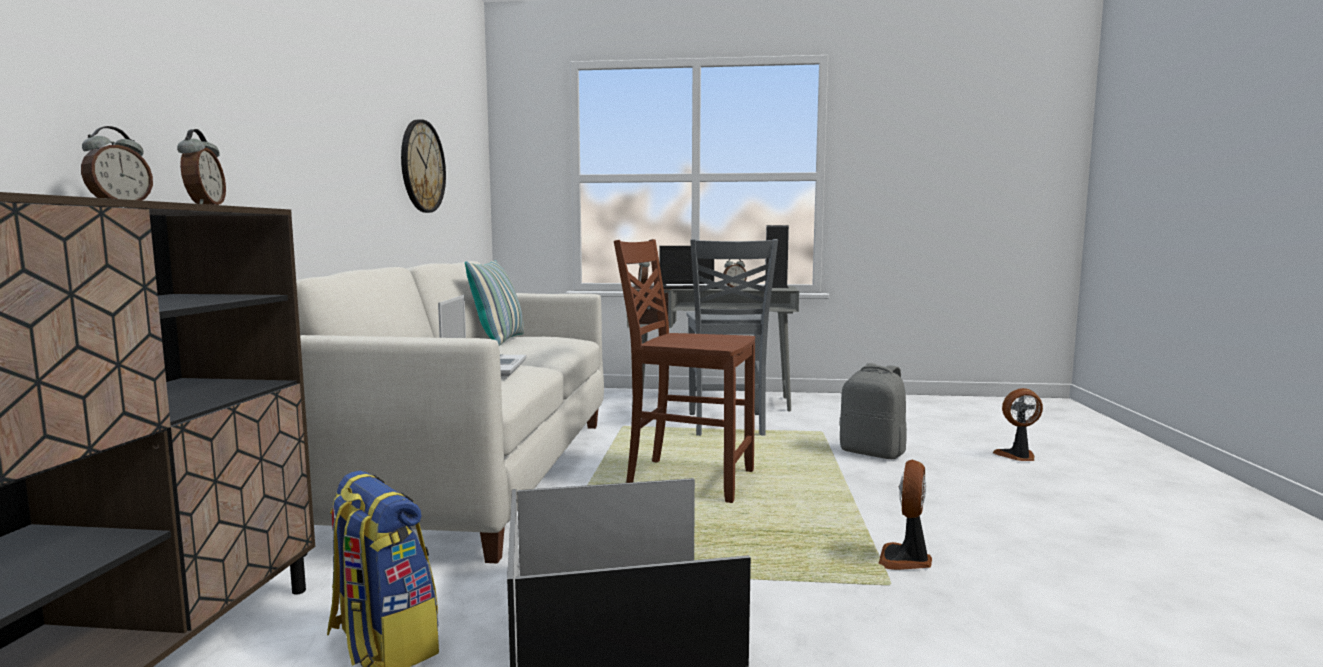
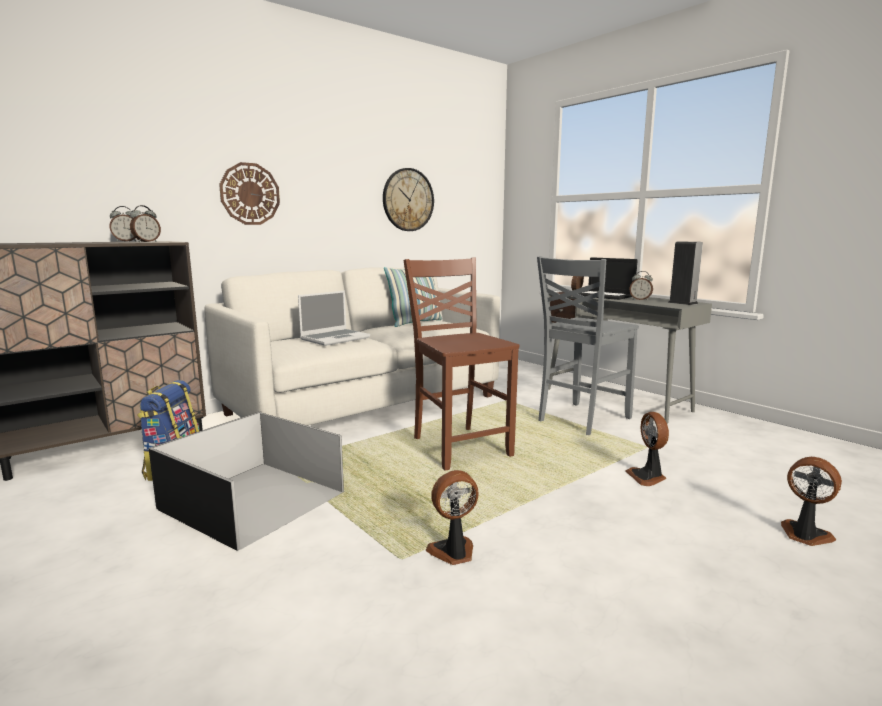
camera: 45 degrees right, 5 degrees up
grey backpack [839,363,907,459] -> fan [626,412,669,486]
none -> wall clock [219,162,280,225]

